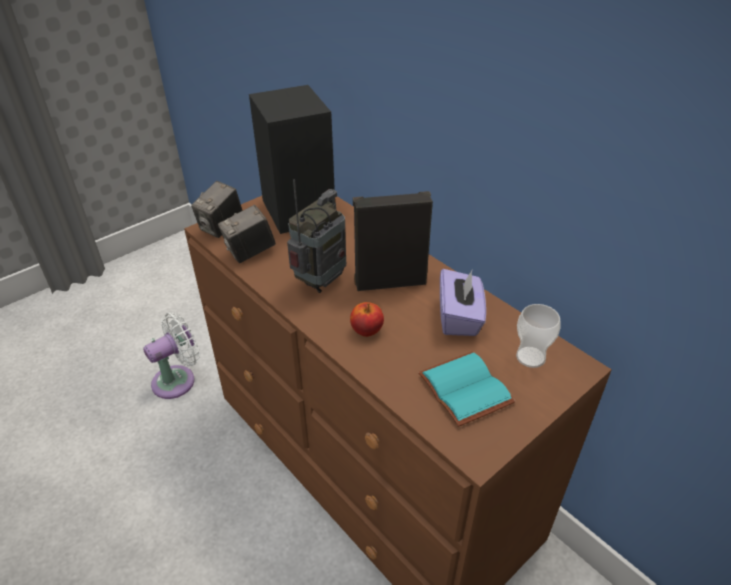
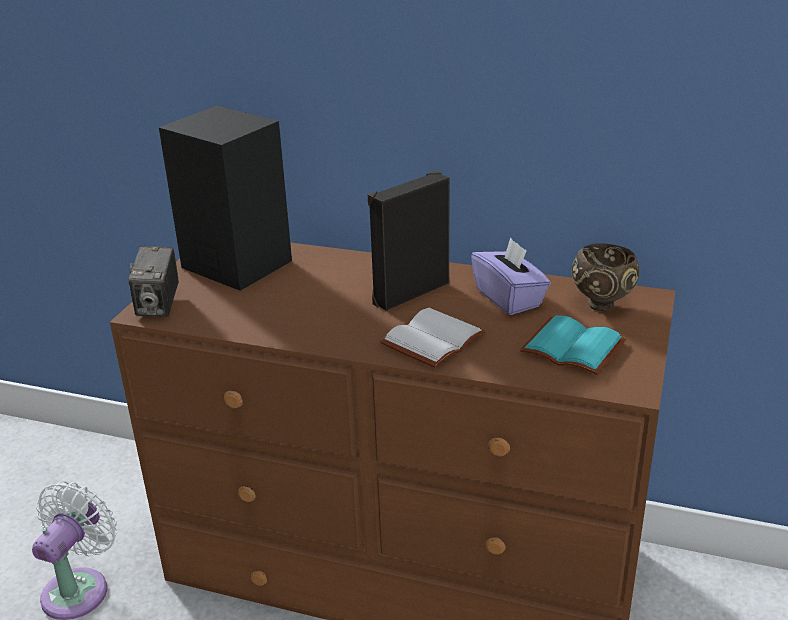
camera: 30 degrees left, 10 degrees down
camera [218,205,276,263] -> none
radio [287,179,346,293] -> none
apple [350,302,384,337] -> white book [380,308,486,368]
cup [516,304,561,368] -> brown bowl [572,243,640,311]

